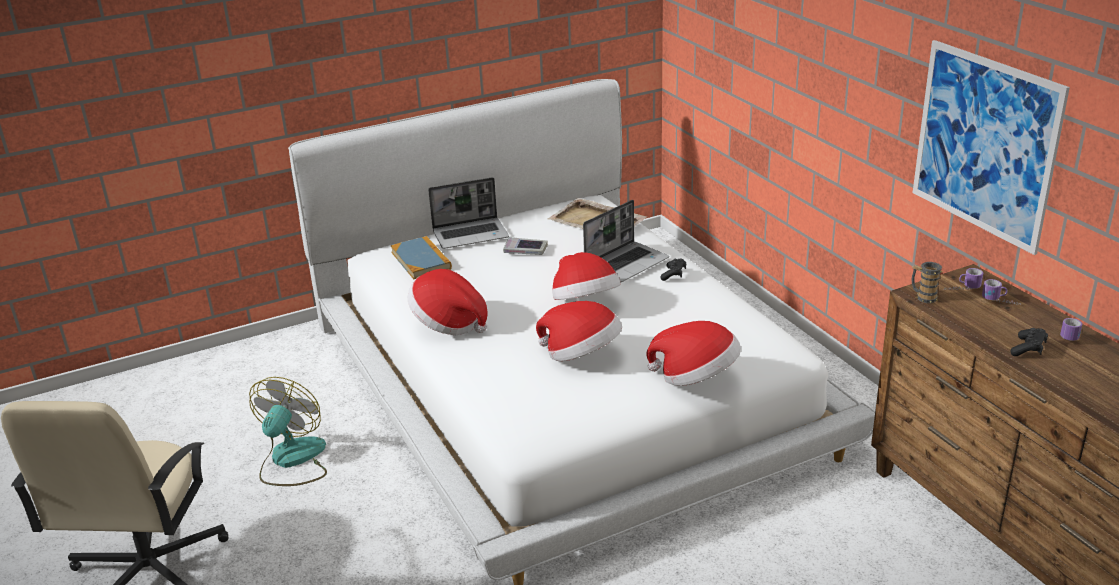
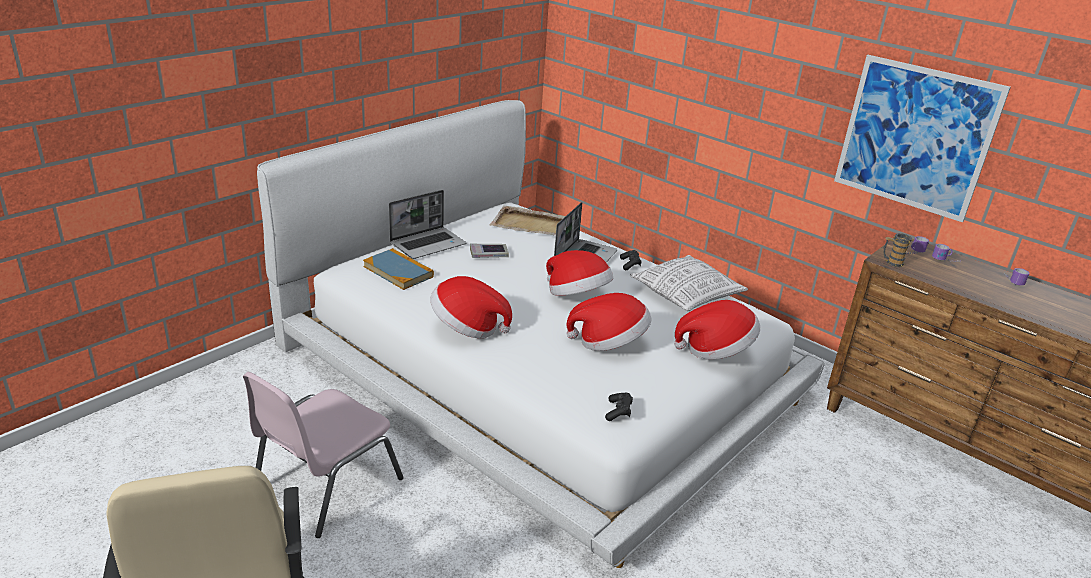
camera: 25 degrees left, 0 degrees up
fan [249,377,327,486] -> pink chair [243,372,403,538]
black game controller [1010,328,1048,356] -> black game controller moved to [605,393,633,421]
none -> pillow [630,255,748,311]

